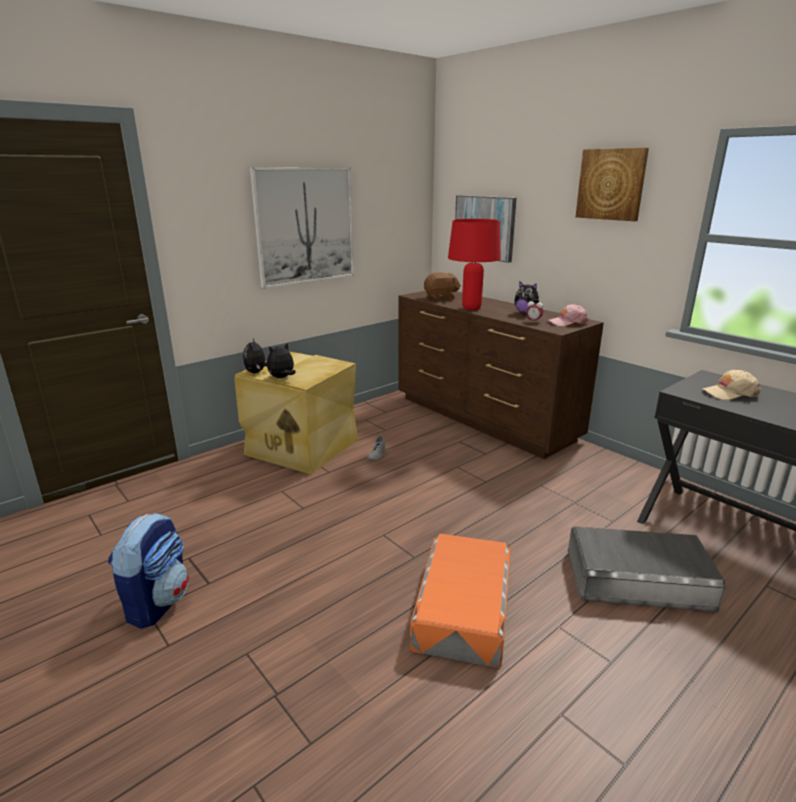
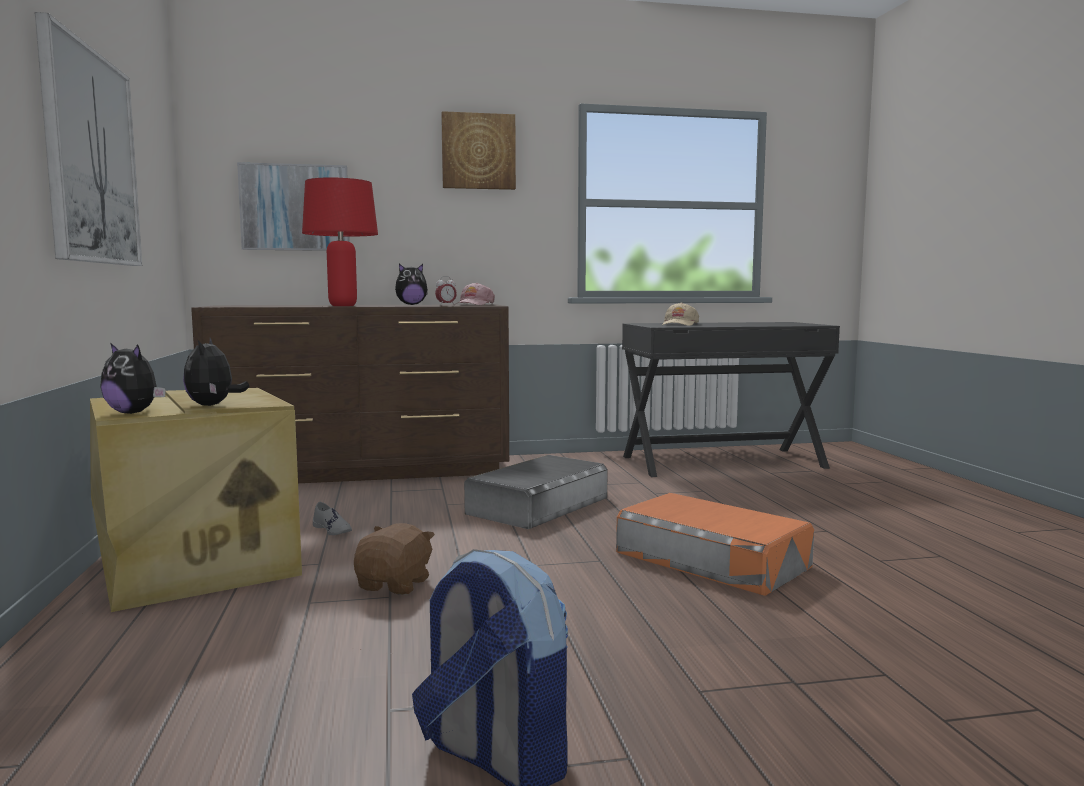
camera: 60 degrees left, 15 degrees down
brown plush toy [424,272,461,300] -> brown plush toy moved to [354,523,435,595]
grey storage box [568,526,726,612] -> grey storage box moved to [464,455,608,529]

